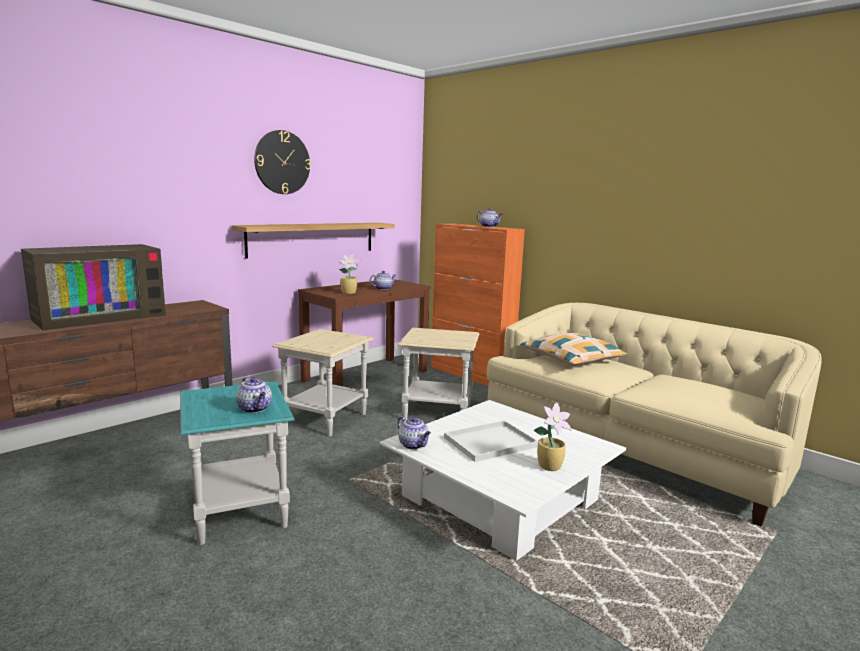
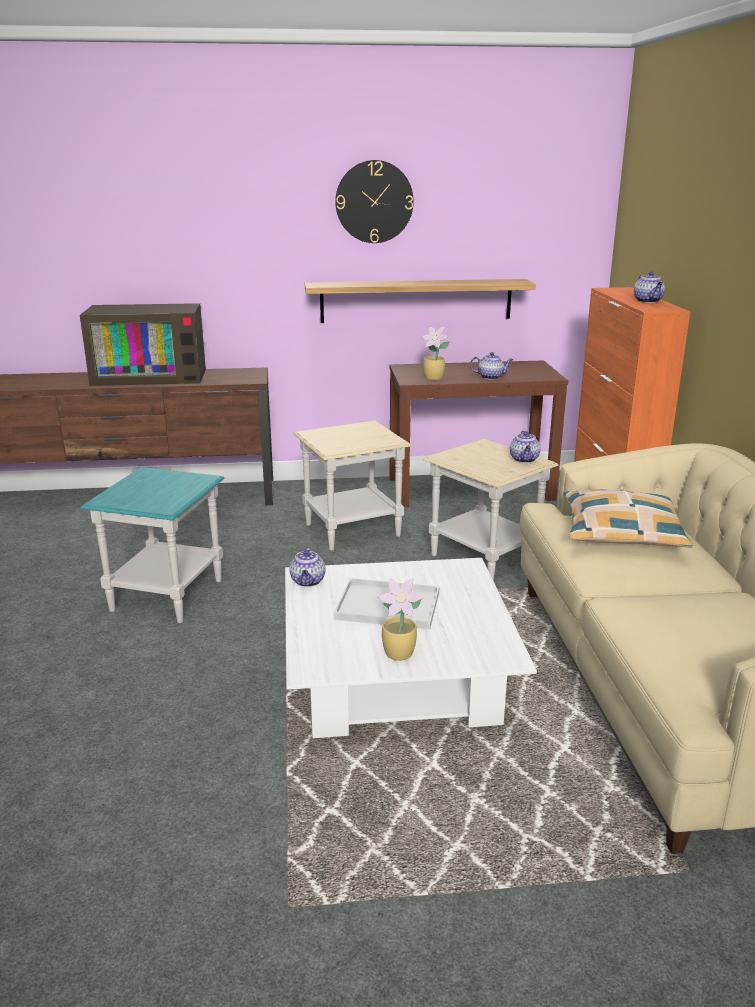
camera: 40 degrees right, 10 degrees up
teapot [236,377,272,413] -> teapot moved to [510,431,541,463]

